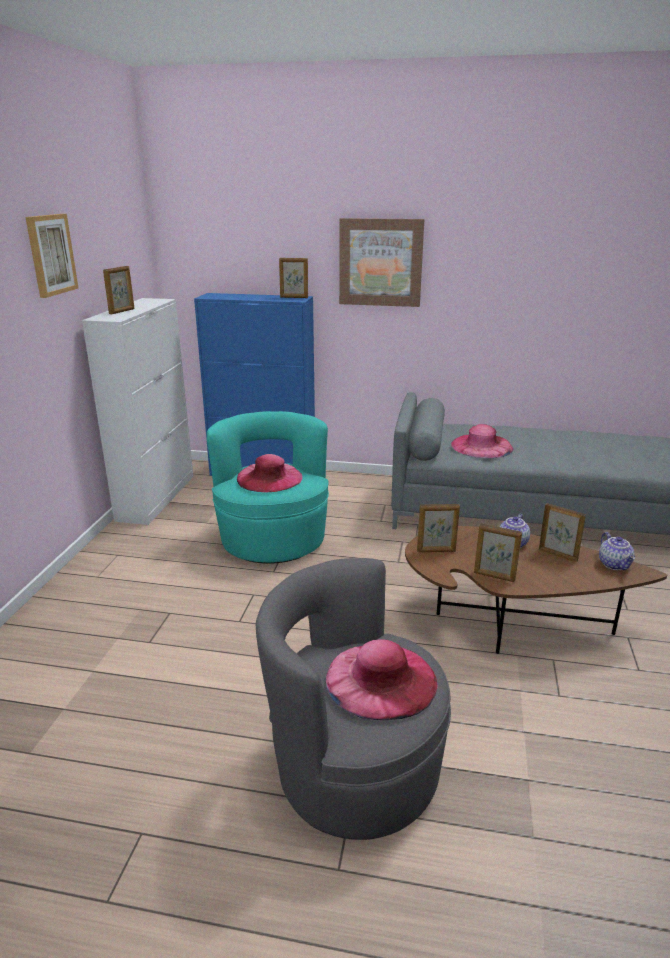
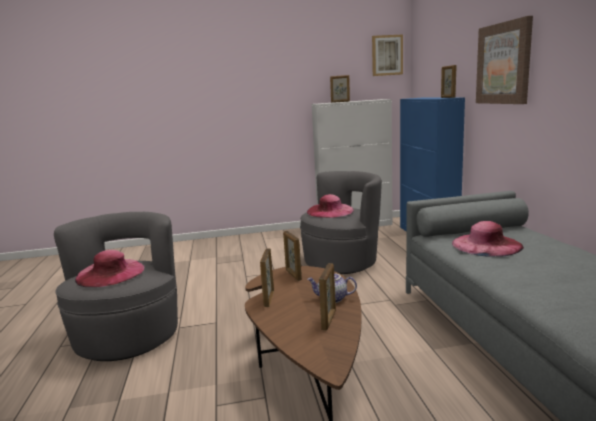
camera: 70 degrees right, 10 degrees down
picture [25,214,79,298] -> picture moved to [372,34,403,76]
turquoise armchair [207,411,329,564] -> grey armchair [300,171,382,274]
teapot [599,532,635,570] -> none

